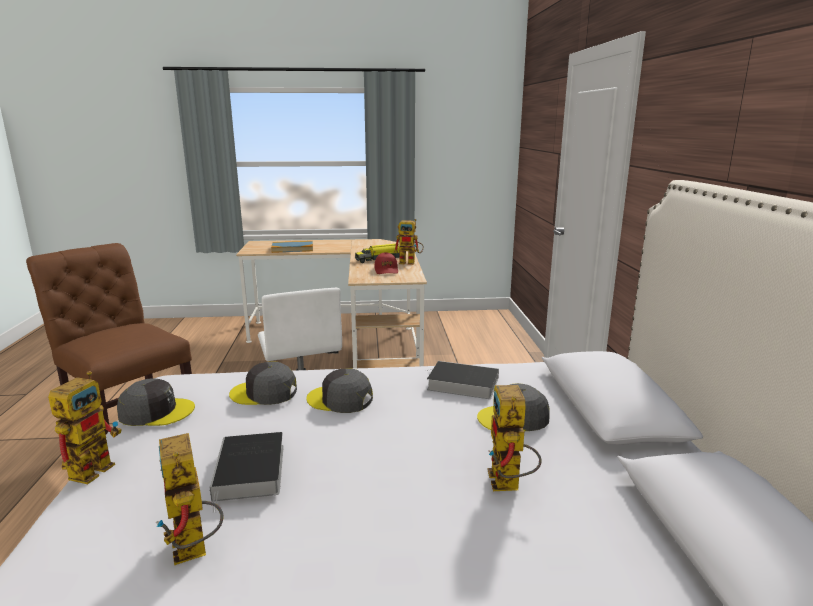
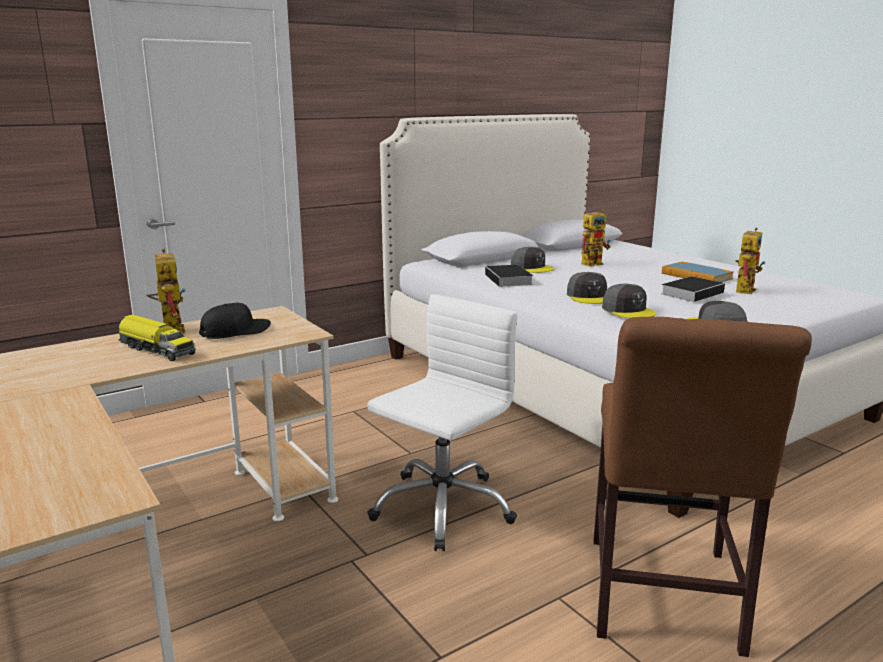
camera: 120 degrees left, 0 degrees up
toy robot [48,371,122,484] -> none
book [271,241,313,253] -> book moved to [662,262,734,282]
red cap [374,252,398,274] -> black cap [199,303,271,339]

